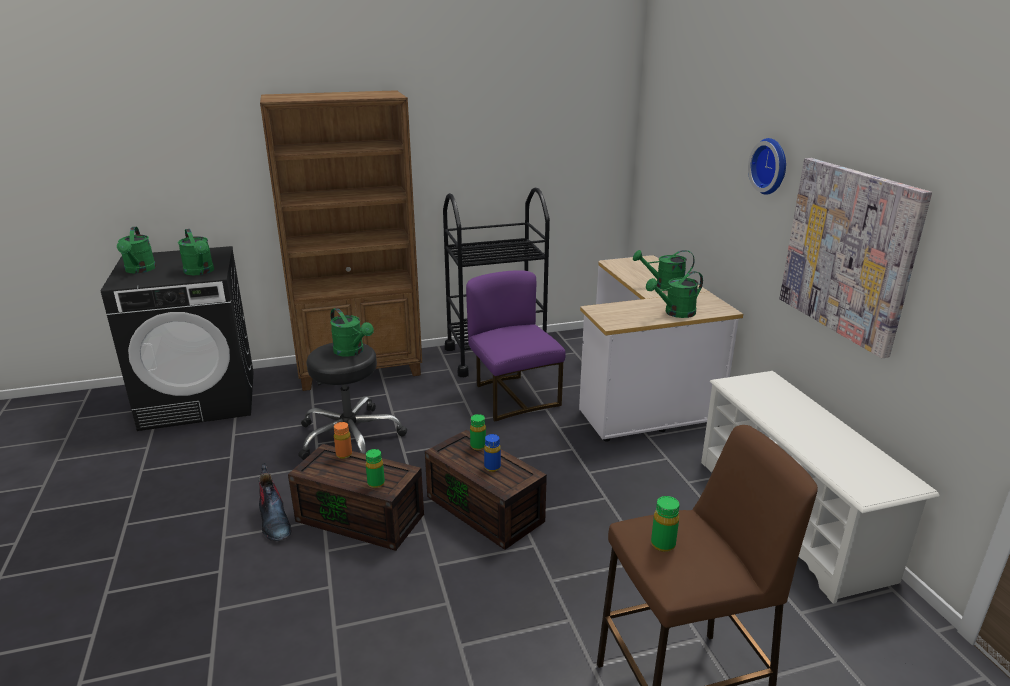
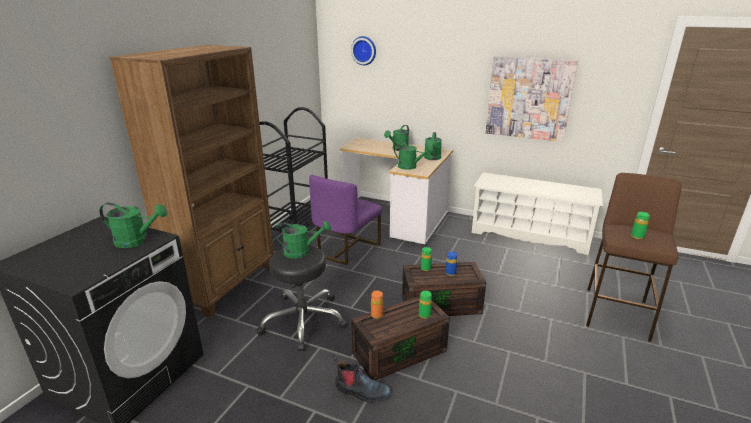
camera: 50 degrees left, 0 degrees up
green watering can [117,227,156,274] -> green watering can moved to [394,141,434,170]
purple chair [466,270,566,422] -> purple chair turned 75 degrees counterclockwise [309,175,382,265]
wall clock [748,138,786,195] -> wall clock moved to [351,36,376,65]

